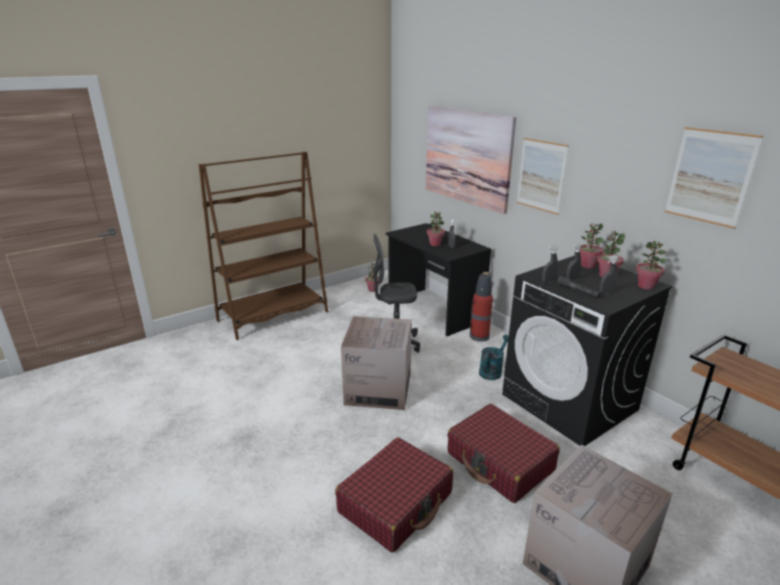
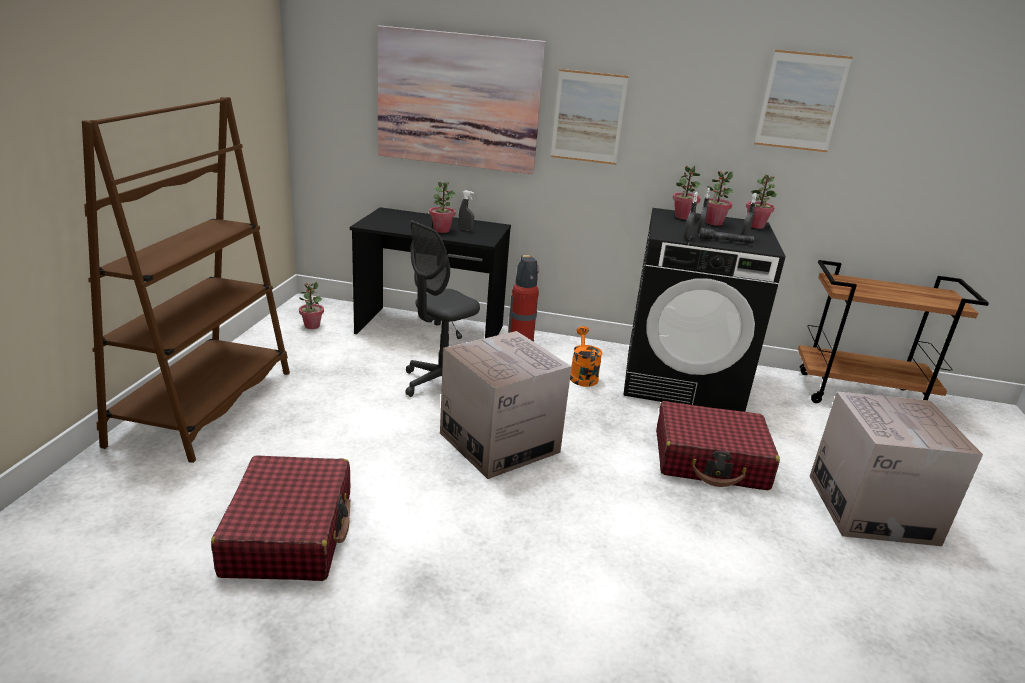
camera: 45 degrees left, 0 degrees up
red suitcase [335,437,453,552] -> red suitcase moved to [211,455,350,581]
turquoise watering can [479,334,509,380] -> orange watering can [570,326,602,387]

